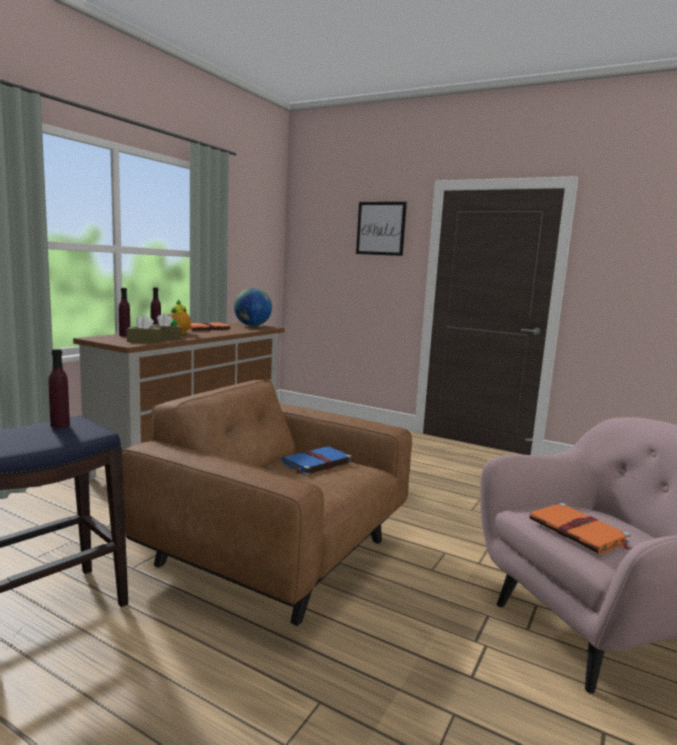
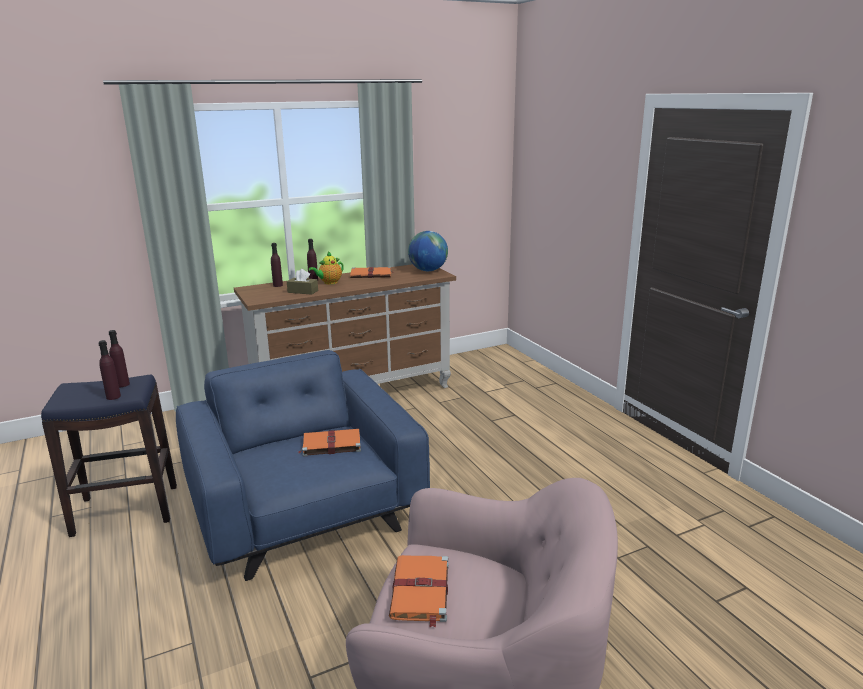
camera: 35 degrees right, 10 degrees up
brown armchair [122,380,412,626] -> blue armchair [176,350,430,581]
brown tissue box [127,315,162,343] -> none
blue book [281,446,352,476] -> orange book [298,429,361,457]
picture [356,202,407,256] -> none
none -> purple bottle [98,340,121,400]

